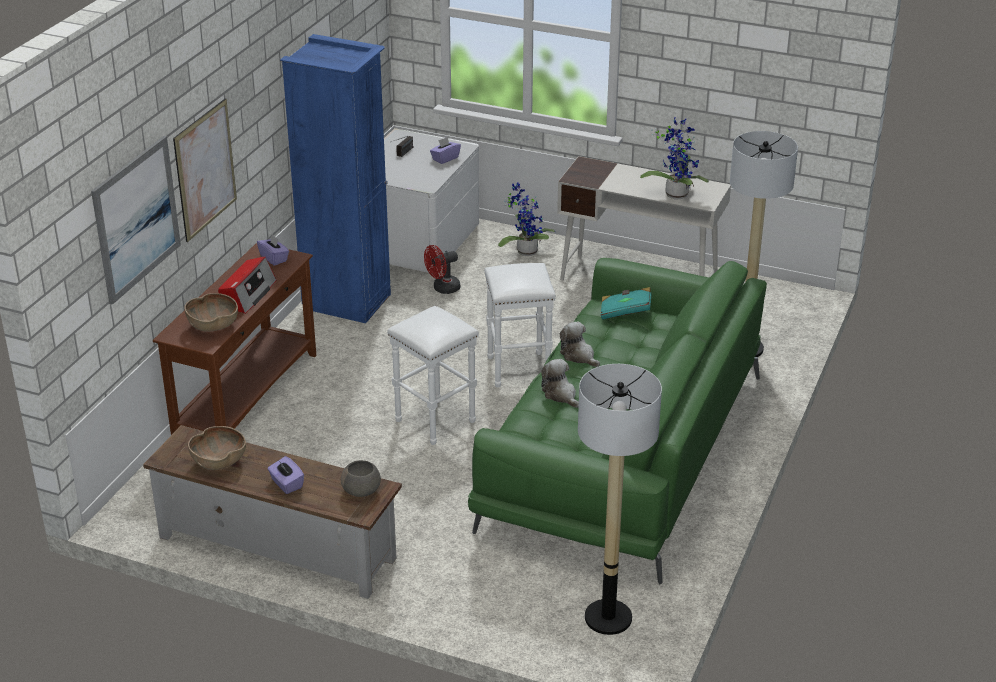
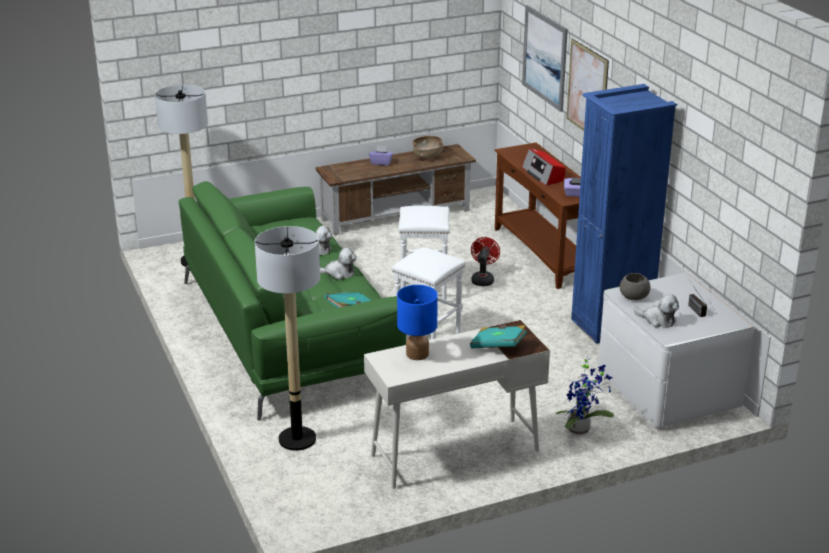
camera: 135 degrees right, 5 degrees down
brown bowl [184,293,238,332] -> none
grey bowl [341,460,381,497] -> grey bowl moved to [620,273,651,300]
red fan [424,245,460,294] -> red fan moved to [471,237,500,286]
purple tissue box [430,137,461,164] -> plush toy [634,294,679,328]
potted plant [640,118,709,199] -> blue table lamp [397,285,438,360]
none -> turquoise book [470,325,527,348]

